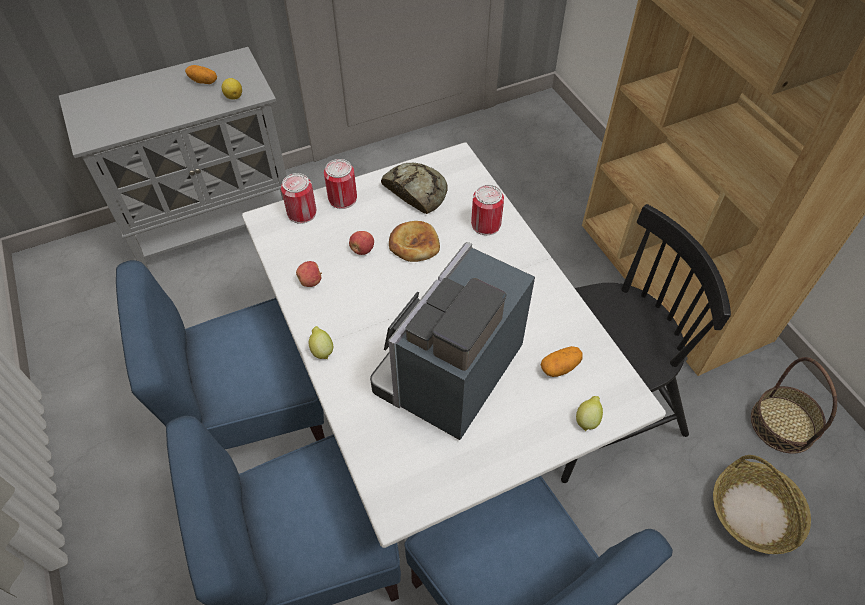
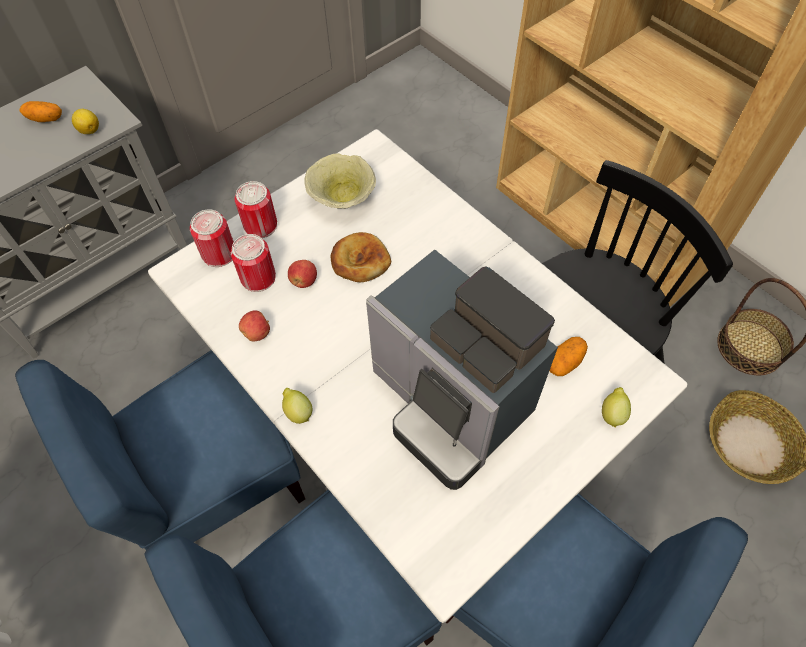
camera: 15 degrees left, 5 degrees up
coffee machine [370,242,535,440] -> coffee machine turned 60 degrees counterclockwise [366,250,558,490]
bread [381,163,448,214] -> beige bowl [305,153,376,209]
can [471,185,504,235] -> can moved to [231,234,276,292]

